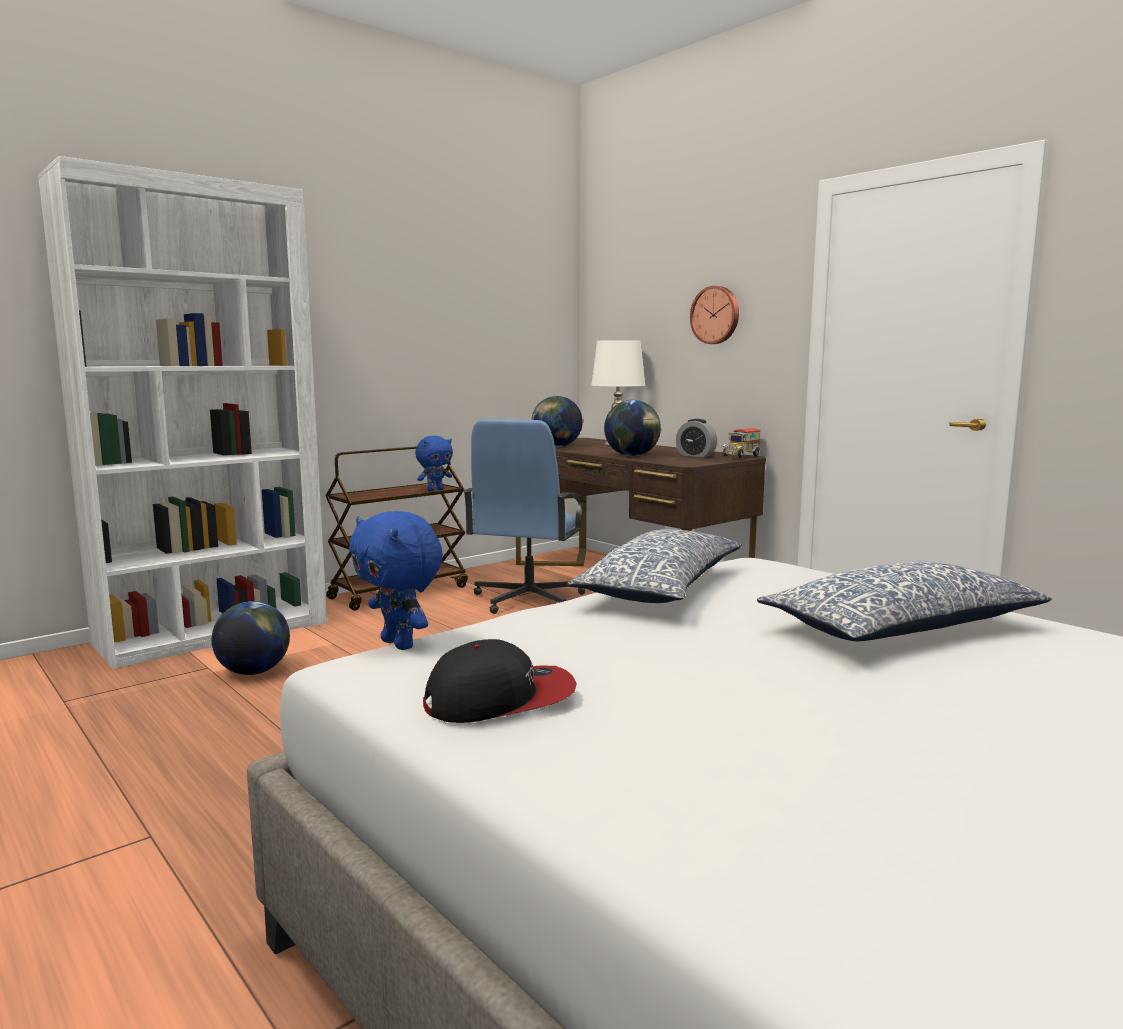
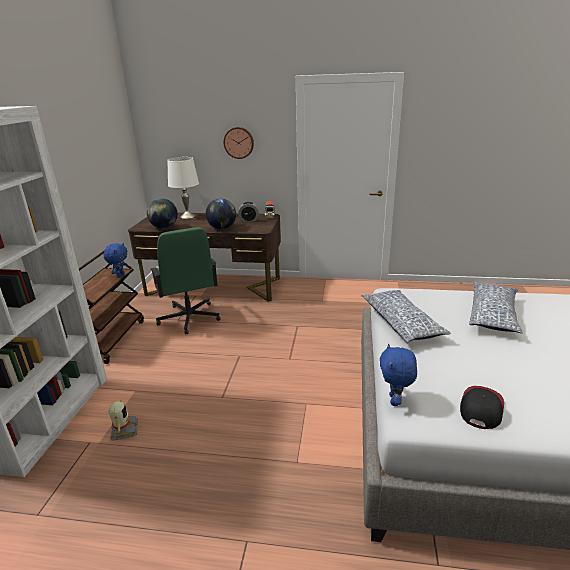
camera: 40 degrees left, 15 degrees up
globe [212,601,290,675] -> toy robot [109,401,138,441]
blue plush toy [349,511,443,650] -> blue plush toy turned 90 degrees clockwise [380,344,417,406]
blue office chair [463,419,586,614] -> green office chair [150,227,221,334]

